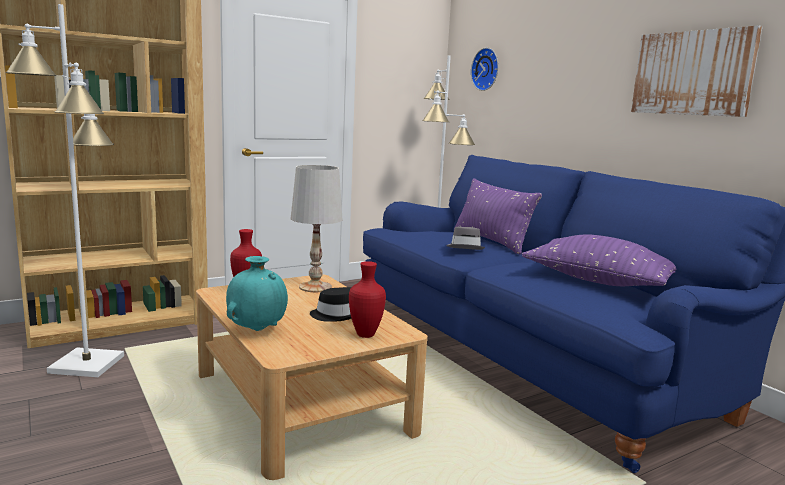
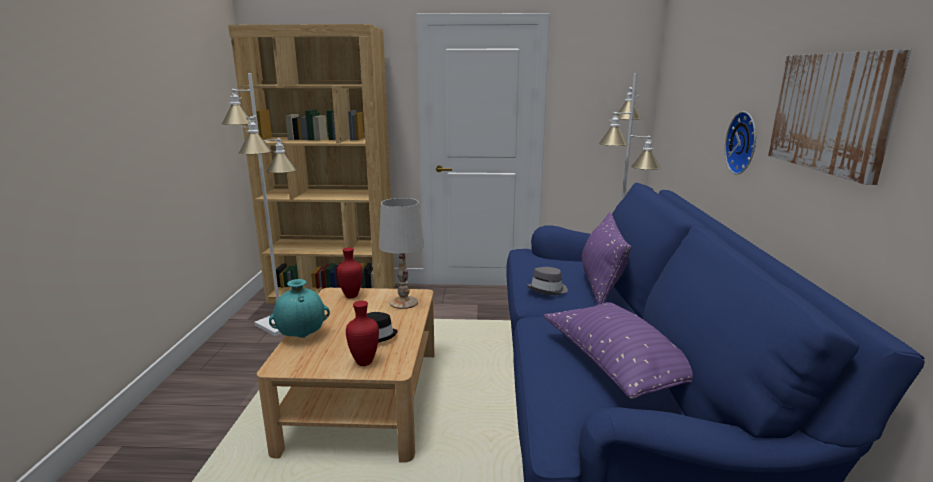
camera: 35 degrees right, 5 degrees up
wall clock [471,48,499,91] -> wall clock moved to [725,111,756,174]

